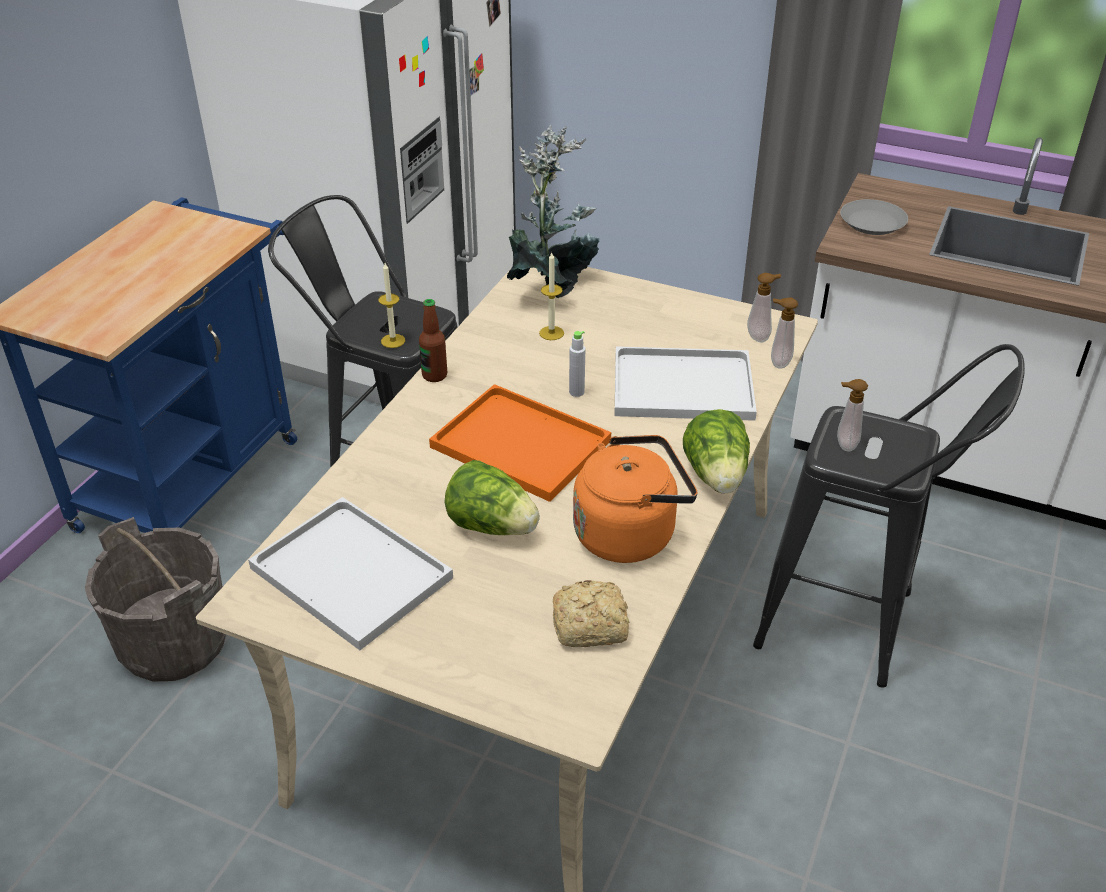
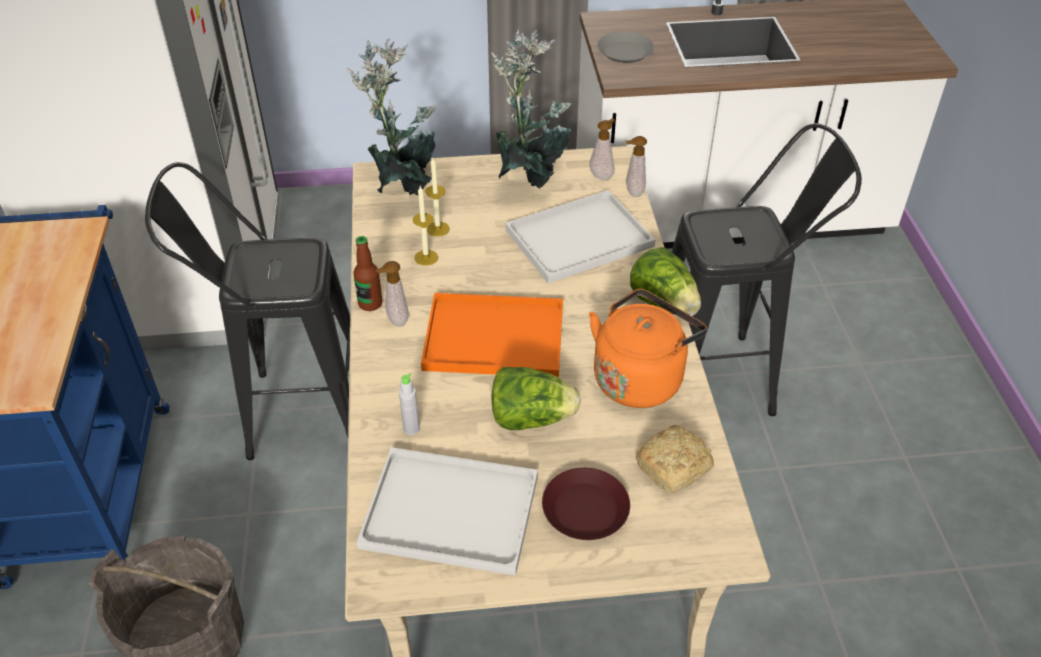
camera: 30 degrees left, 5 degrees up
candle [378,263,405,348] -> candle moved to [413,186,438,266]
grey bottle [569,331,585,397] -> grey bottle moved to [399,373,420,435]
soap dispenser [837,379,868,452] -> soap dispenser moved to [375,261,409,326]
none -> potted plant [491,29,571,188]
none -> brown plate [542,468,630,540]

